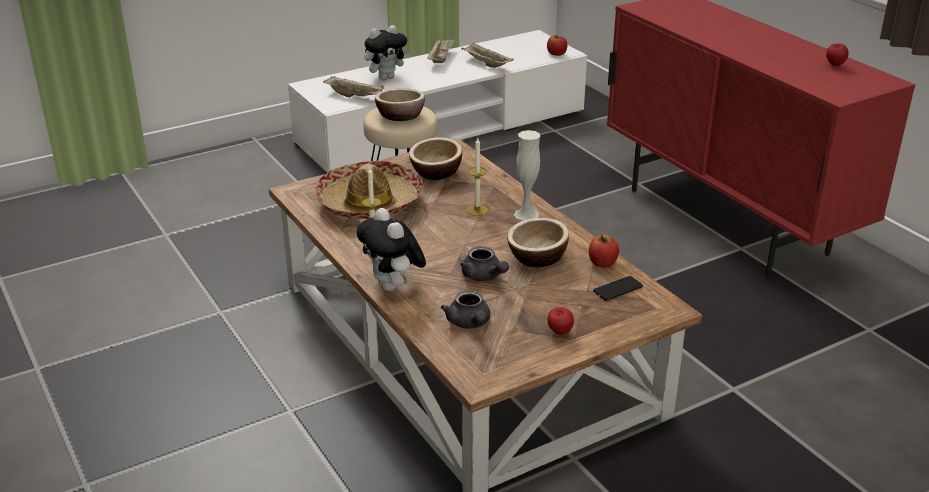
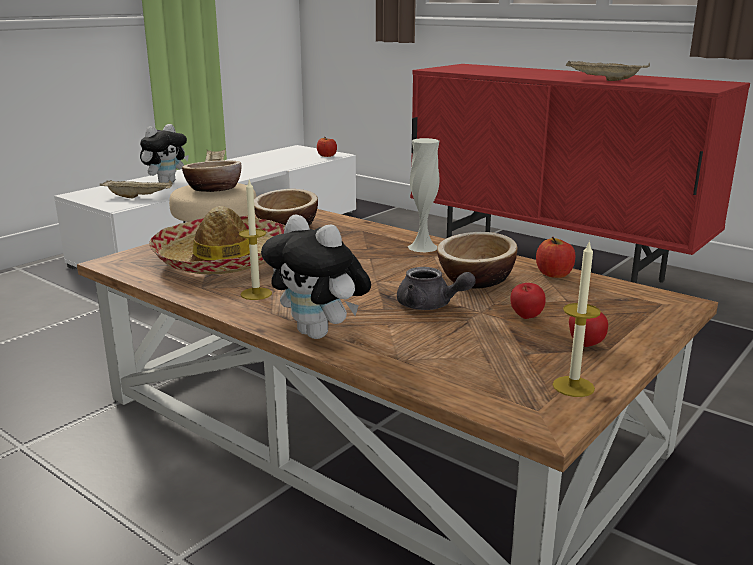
camera: 20 degrees left, 10 degrees down
grey teapot [441,290,490,328] -> none
beige tray [462,43,514,68] -> beige tray moved to [566,60,650,81]
candle [467,138,488,216] -> candle moved to [553,240,601,397]
phone [593,276,643,301] -> none
apple [826,43,849,66] -> apple moved to [511,283,546,319]

